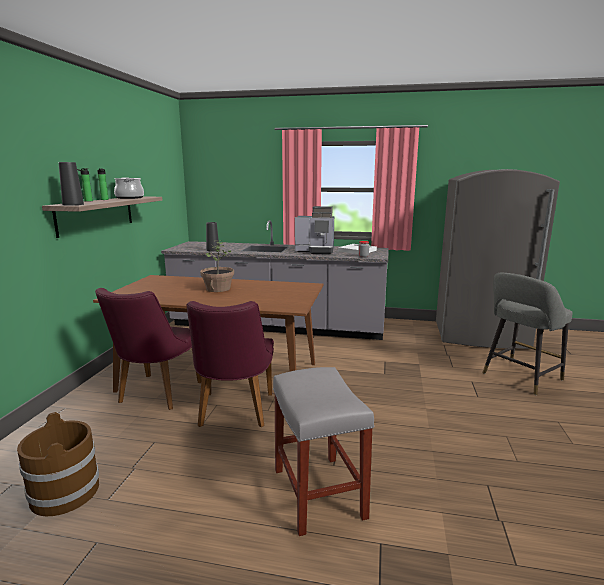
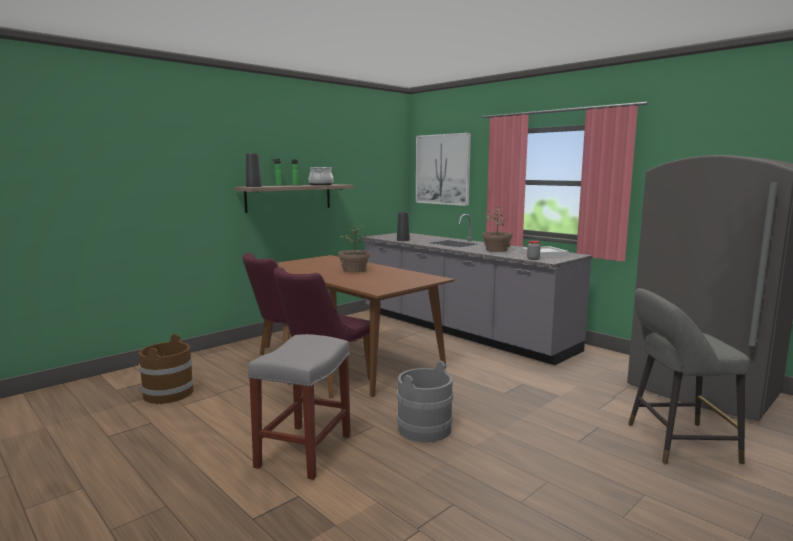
camera: 35 degrees right, 5 degrees down
coffee machine [295,206,334,255] -> potted plant [482,207,512,252]
none -> grey bucket [397,361,453,442]
none -> picture [416,133,471,206]

